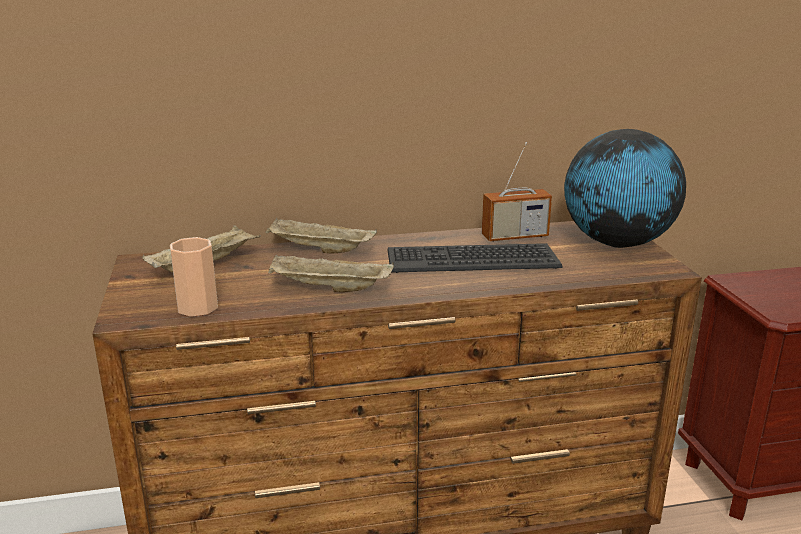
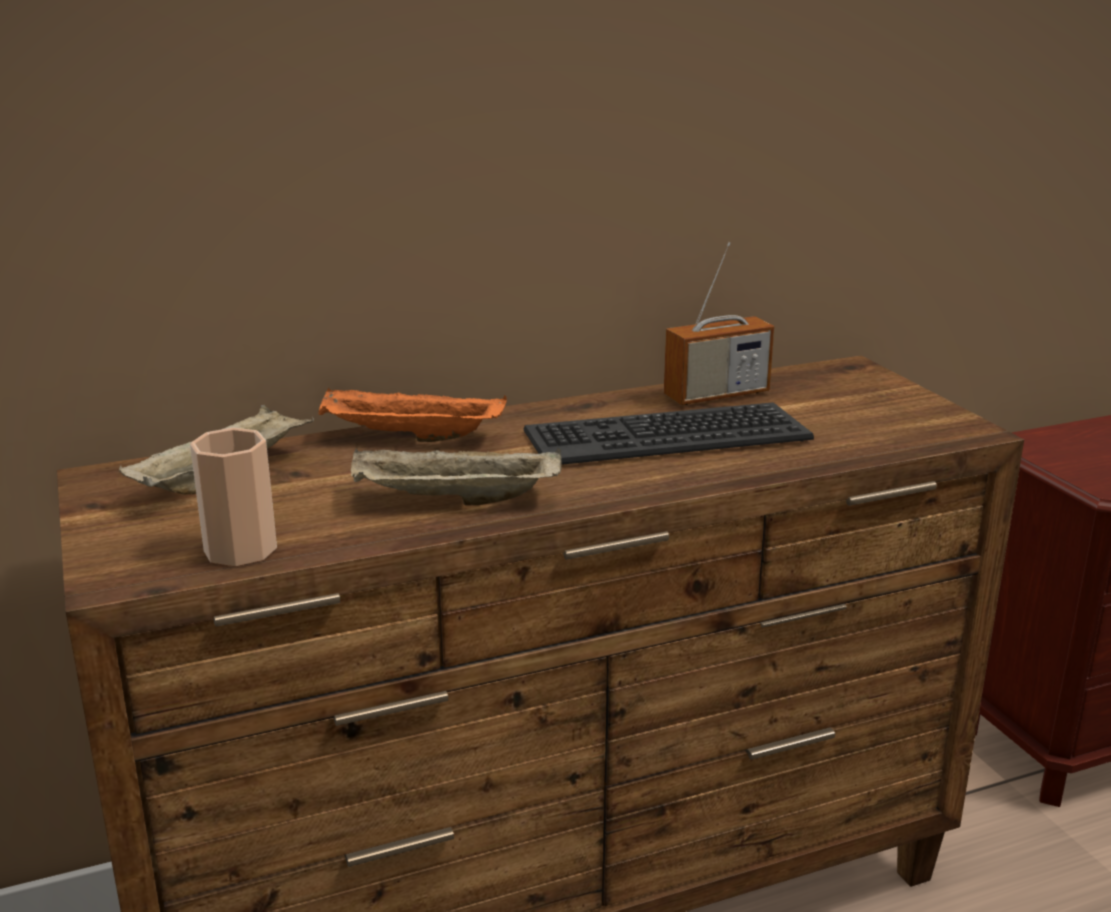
camera: 10 degrees left, 0 degrees up
beige tray [266,218,377,254] -> orange tray [318,387,507,442]
globe [564,129,686,248] -> none

